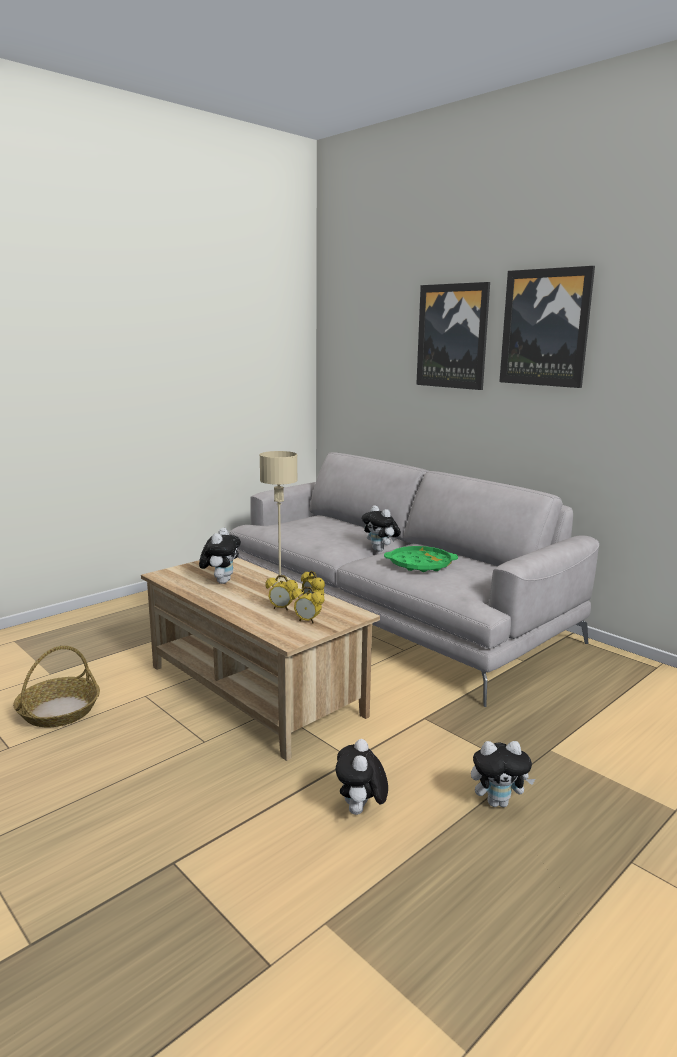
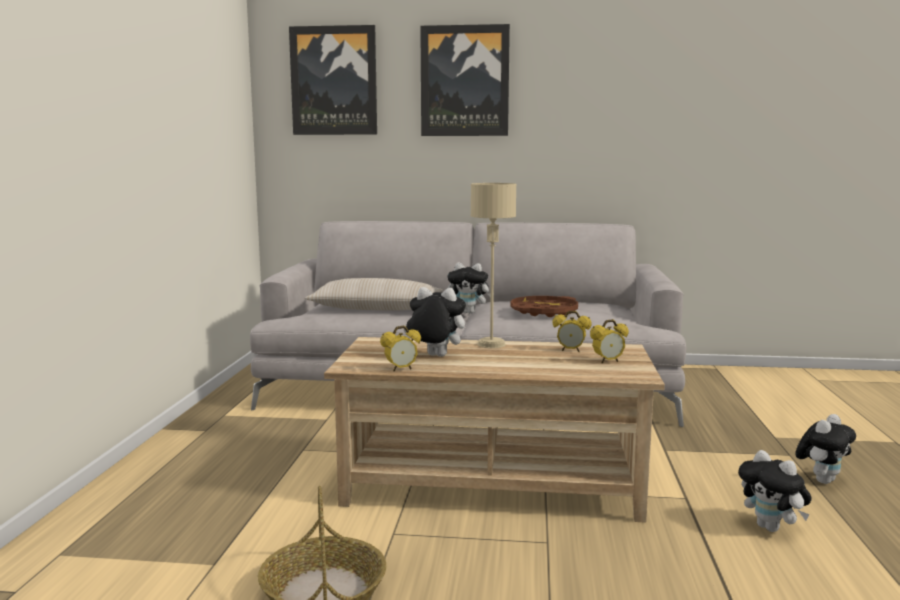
camera: 40 degrees left, 5 degrees down
plush toy [199,528,241,584] -> plush toy turned 45 degrees counterclockwise [403,287,466,357]
alarm clock [265,575,298,611] -> alarm clock moved to [380,326,421,371]
green tray [384,546,458,572] -> brown tray [511,296,578,317]
picture [499,266,595,388] -> picture moved to [289,25,377,135]
none -> beige pillow [305,278,442,311]

